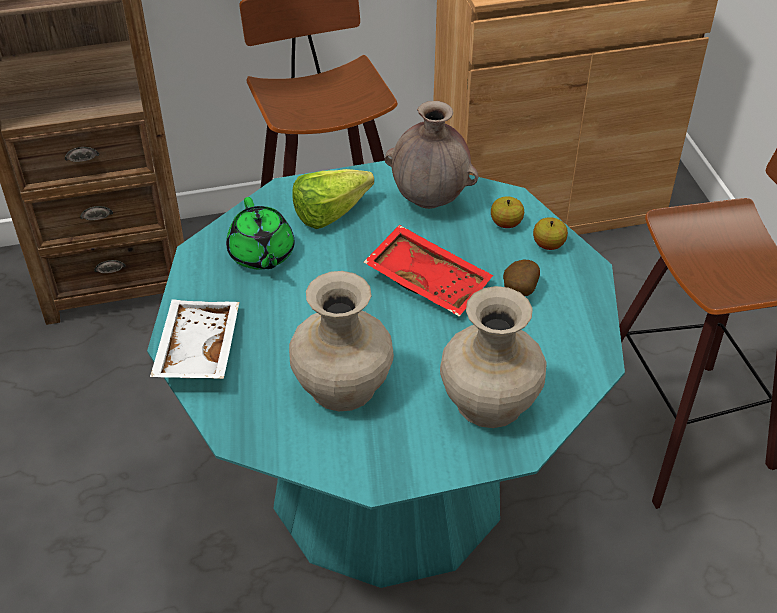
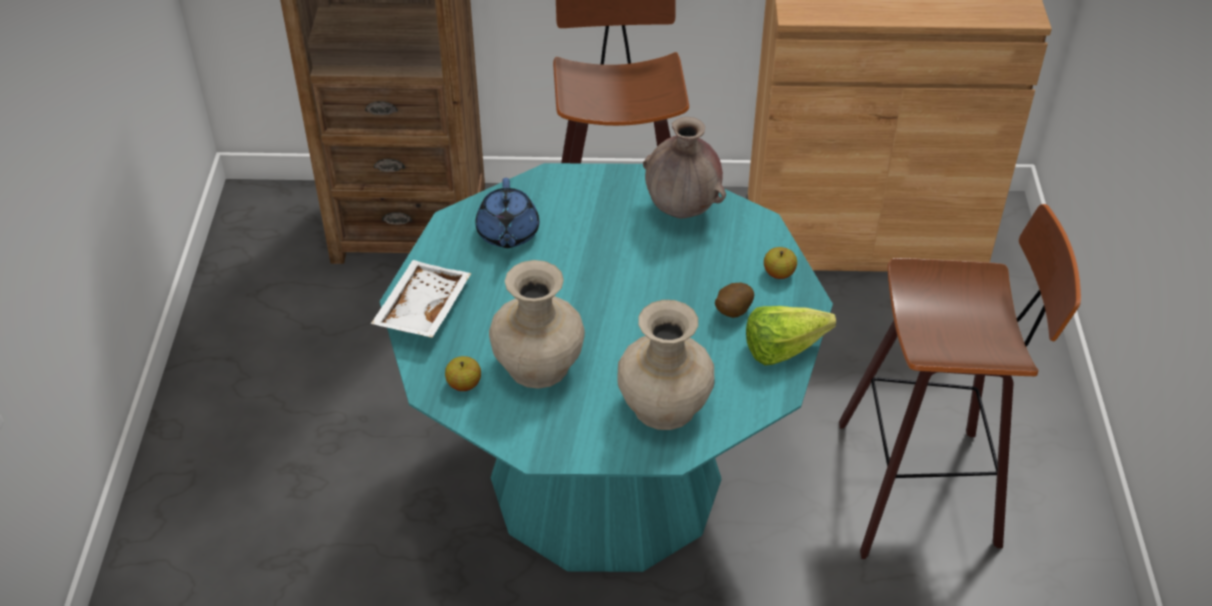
camera: 15 degrees right, 0 degrees up
green teapot [226,197,295,270] -> blue teapot [475,178,539,248]
lettuce [292,169,374,229] -> lettuce moved to [746,306,836,365]
red tray [364,225,493,317] -> none
apple [491,196,524,228] -> apple moved to [445,356,481,391]

